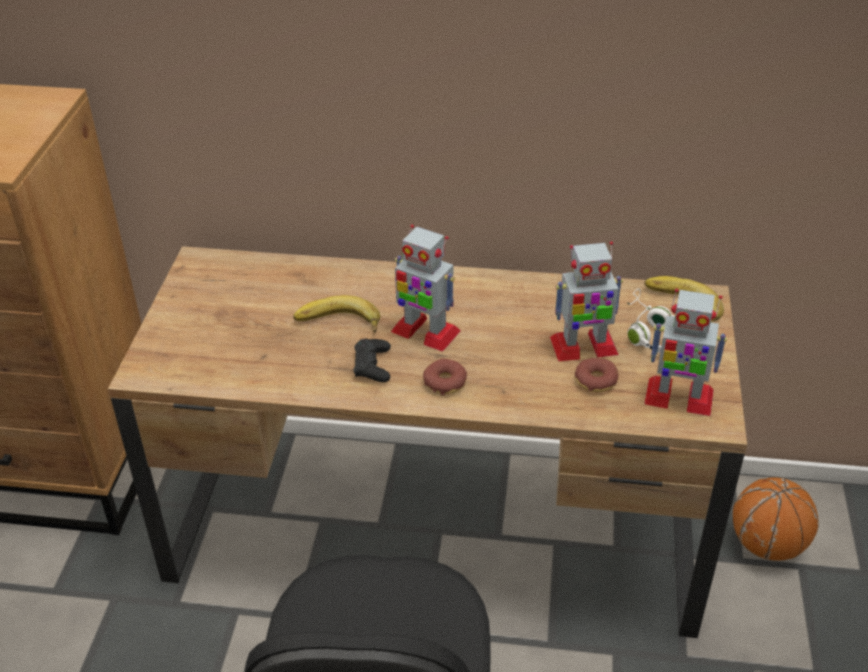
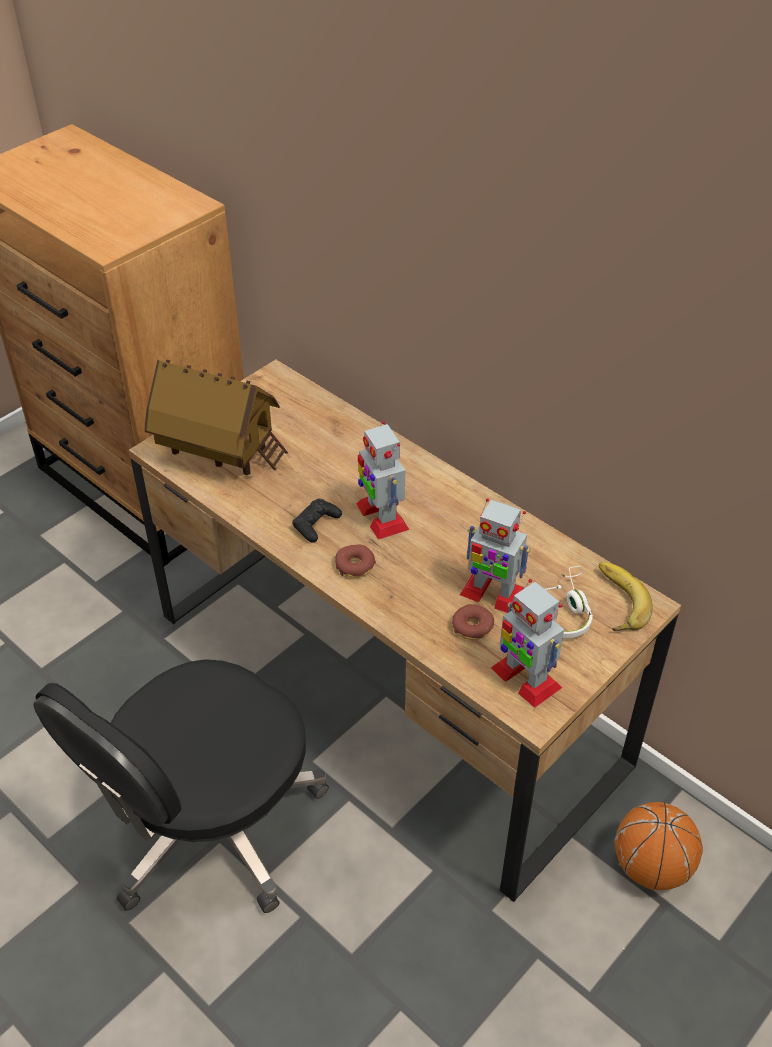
camera: 35 degrees right, 5 degrees up
banana [293,295,380,333] -> none
none -> toy house [144,360,288,475]

